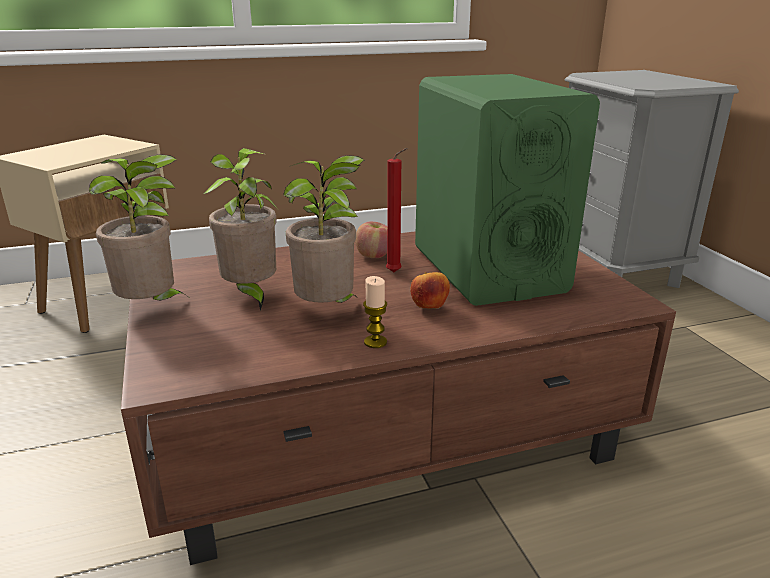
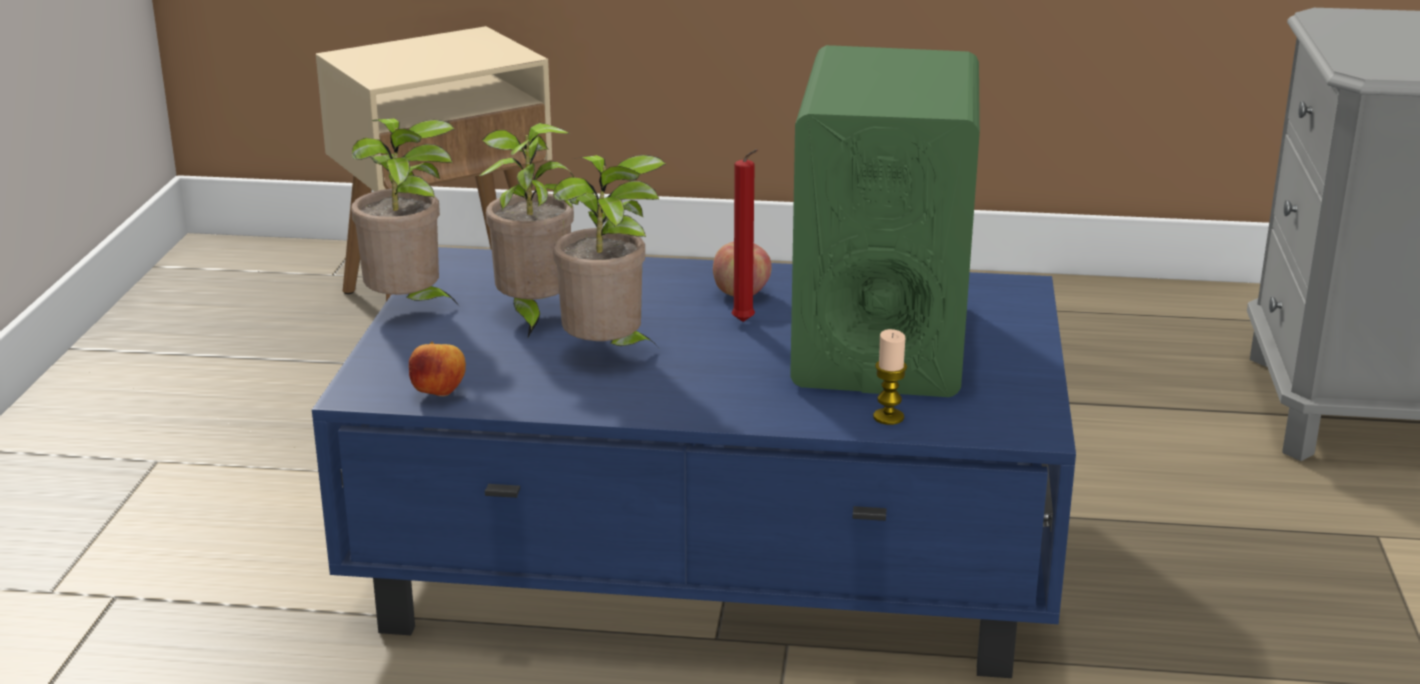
camera: 25 degrees right, 0 degrees up
brown coffee table [121,231,676,565] -> blue coffee table [312,247,1076,678]
candle [363,276,387,348] -> candle moved to [873,329,907,425]
apple [410,272,450,309] -> apple moved to [409,341,466,397]

